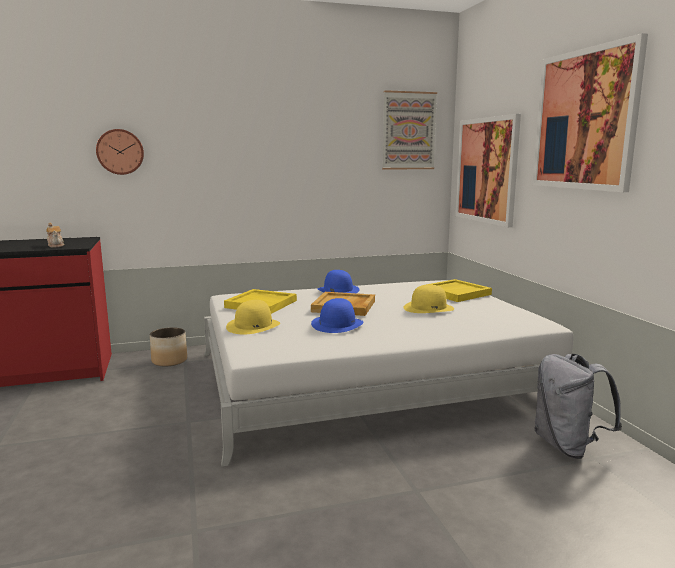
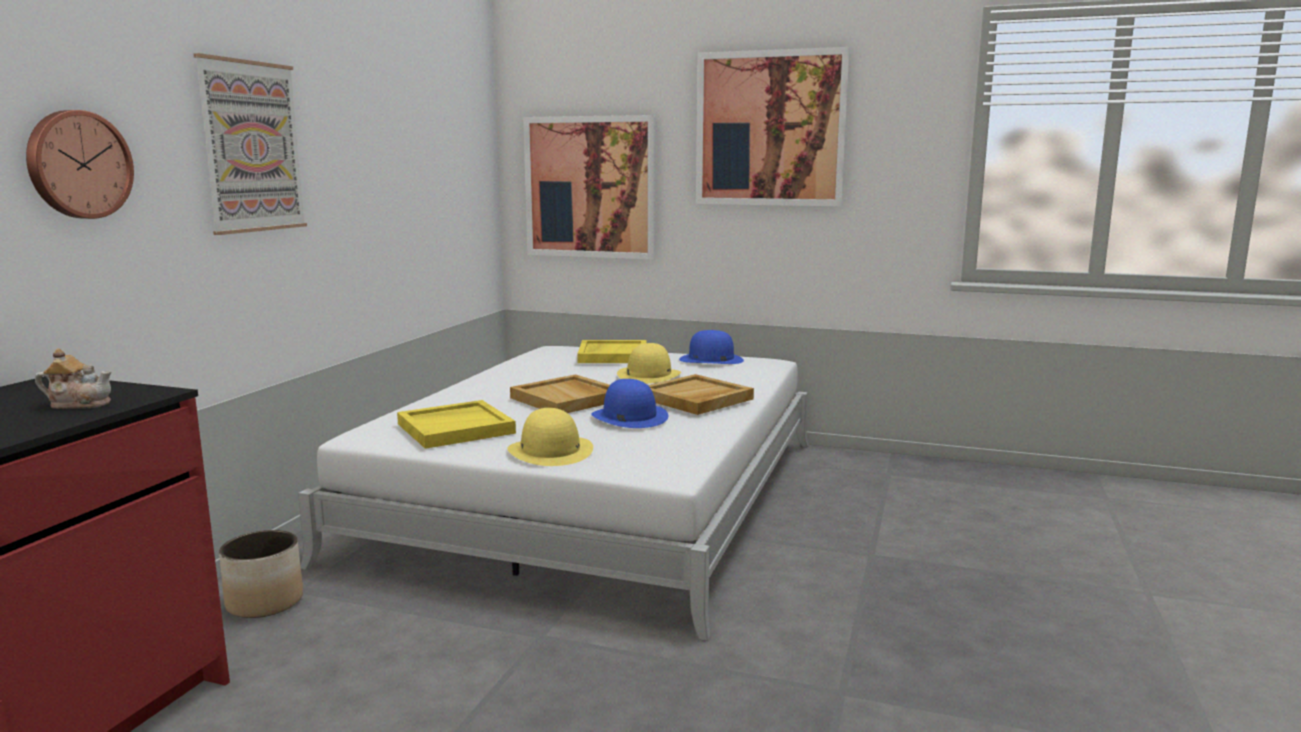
camera: 55 degrees left, 0 degrees up
blue hat [318,270,359,293] -> blue hat moved to [679,330,744,364]
picture [382,90,437,170] -> picture moved to [193,53,307,235]
grey backpack [535,354,622,459] -> none
none -> beige tray [648,374,754,415]

